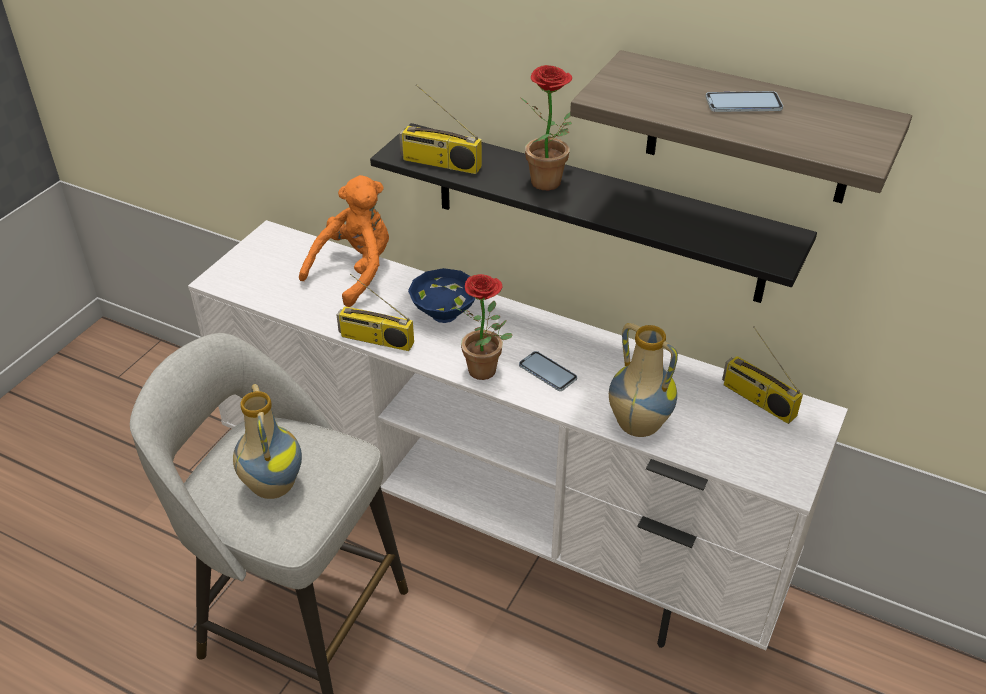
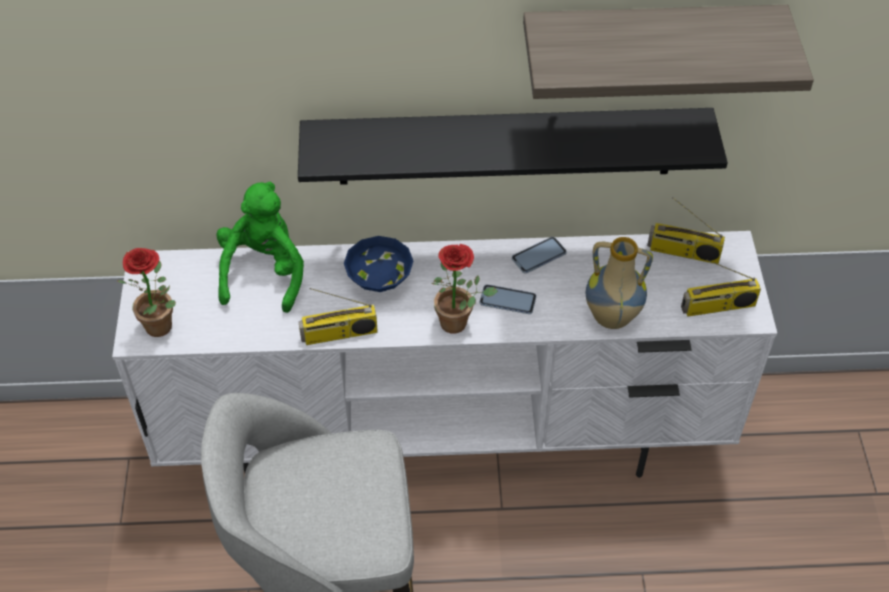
camera: 30 degrees left, 10 degrees up
vase [233,384,302,499] -> none
orange plush toy [299,175,389,307] -> green plush toy [216,182,304,313]
radio [399,84,482,174] -> radio moved to [681,259,761,317]
potted plant [521,65,572,190] -> potted plant moved to [117,248,176,337]
phone [706,91,783,112] -> phone moved to [512,237,567,273]

